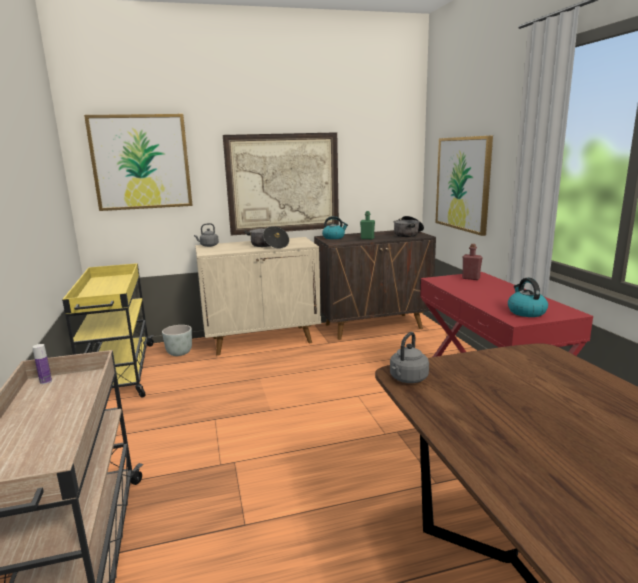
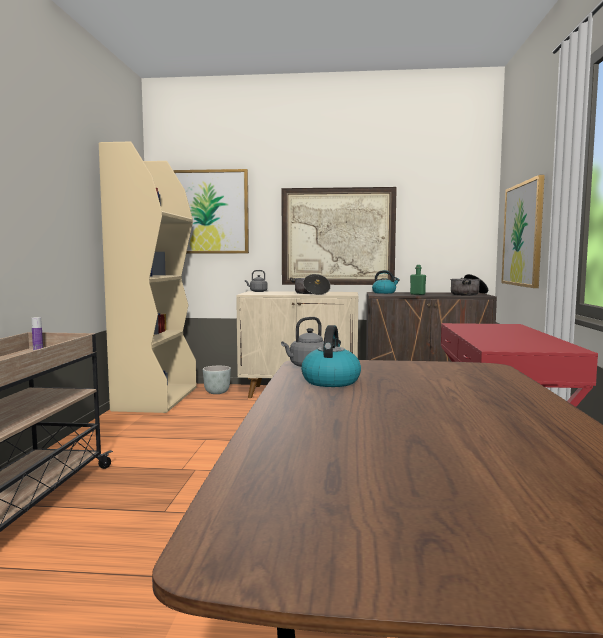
camera: 20 degrees right, 10 degrees down
yellow cart [62,263,154,398] -> beige bookcase [99,142,196,413]
red bottle [462,244,482,280] -> none
kettle [508,278,548,317] -> kettle moved to [301,325,361,387]

